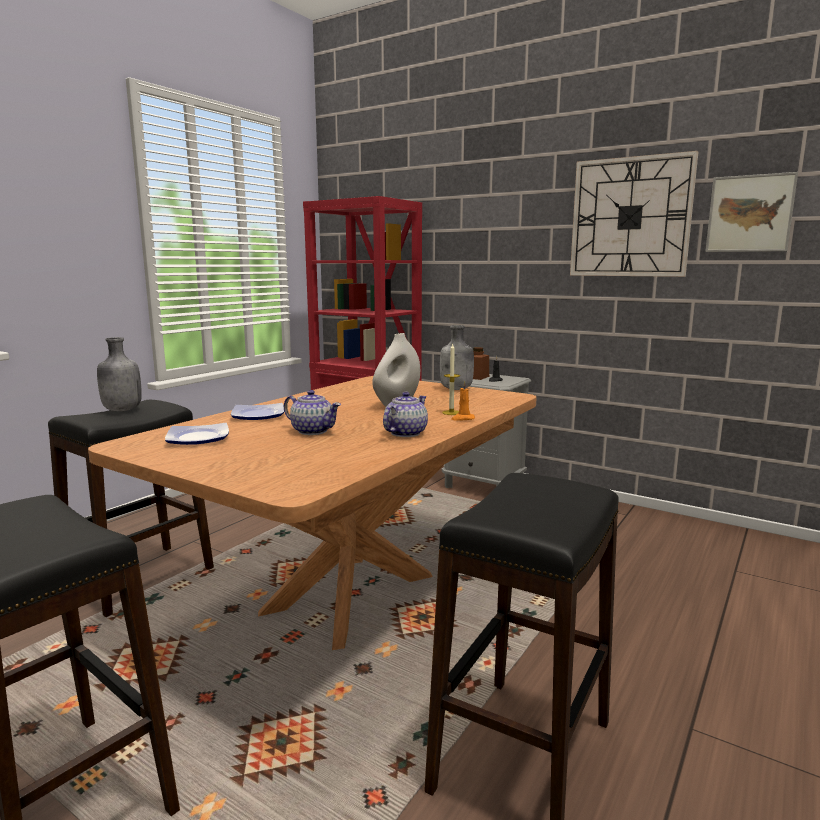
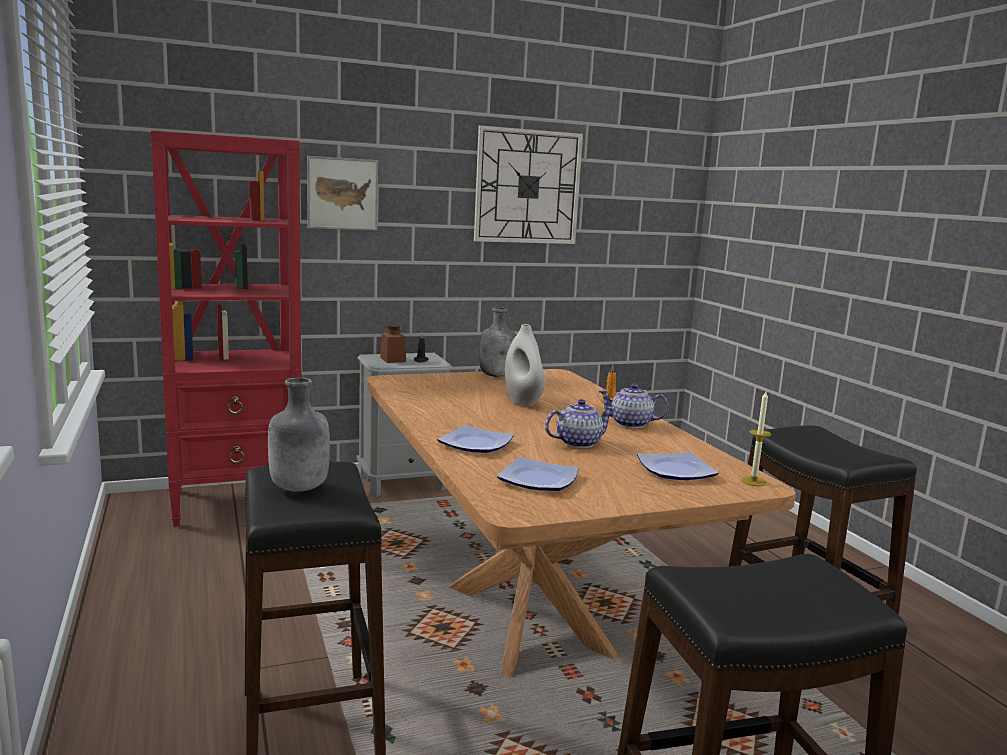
camera: 55 degrees left, 0 degrees up
teapot [383,392,428,437] -> teapot turned 60 degrees counterclockwise [598,384,669,428]
candle [442,343,460,415] -> candle moved to [741,391,772,486]
picture [705,172,798,252] -> picture moved to [307,156,378,230]
none -> plate [637,452,719,480]

